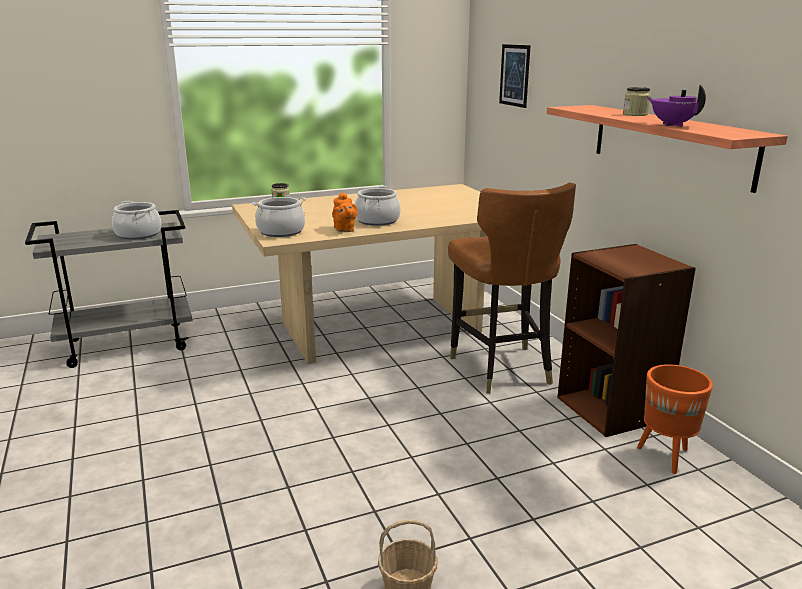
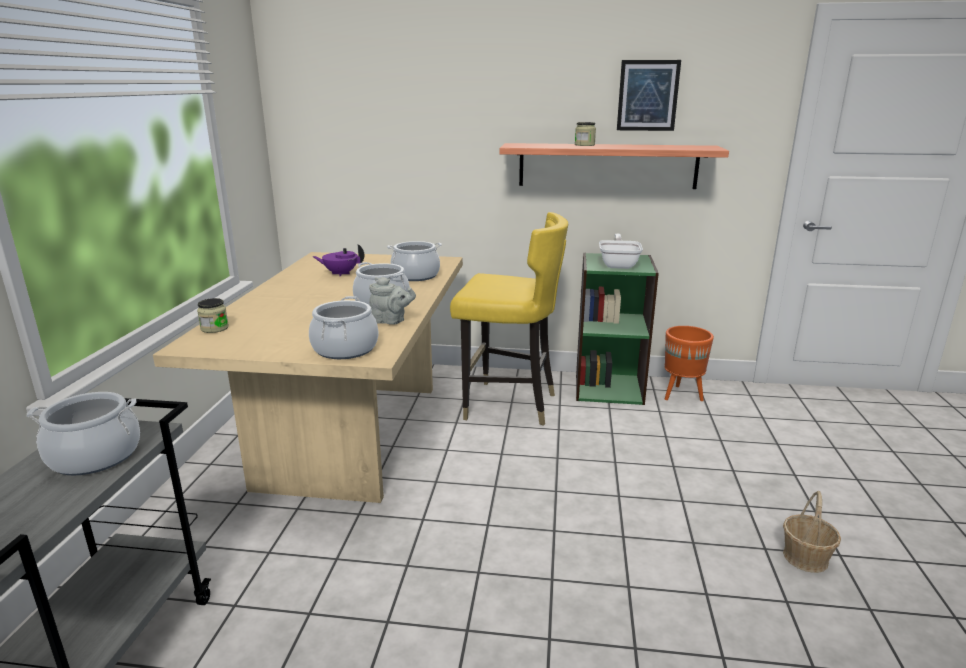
camera: 60 degrees left, 0 degrees up
orange teapot [332,192,358,232] -> grey teapot [369,277,416,325]
brown chair [448,182,576,393] -> yellow chair [450,212,568,426]
picture [499,44,531,108] -> picture moved to [617,60,681,131]
brown bookcase [557,244,696,437] -> green bookcase [576,253,659,405]
purple teapot [648,85,706,126] -> purple teapot moved to [312,244,364,276]
none -> cooking pot [387,241,442,281]
none -> frying pan [599,234,643,269]

